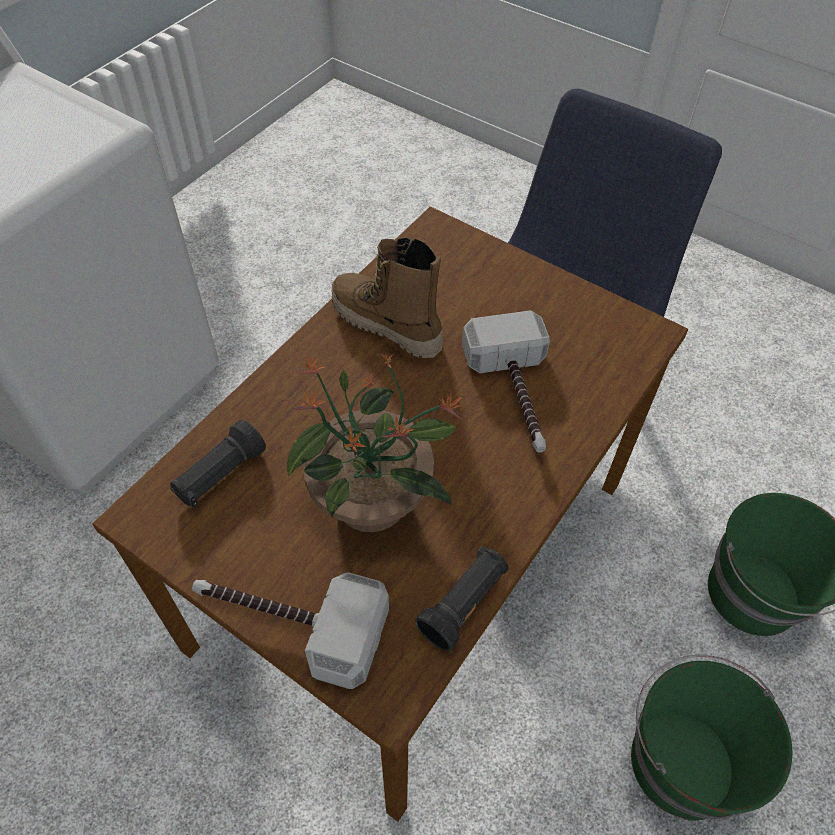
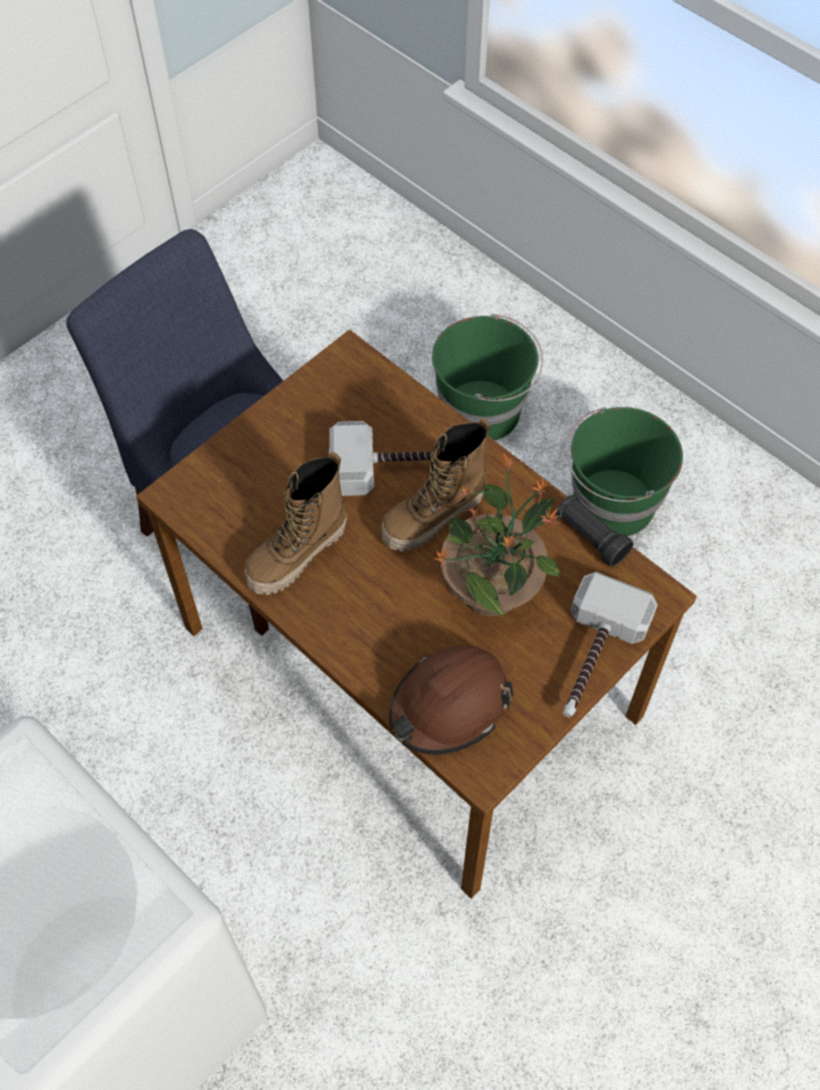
camera: 80 degrees left, 5 degrees up
black flashlight [170,420,266,508] -> brown hard hat [389,645,514,754]
none -> boot [382,418,491,552]

